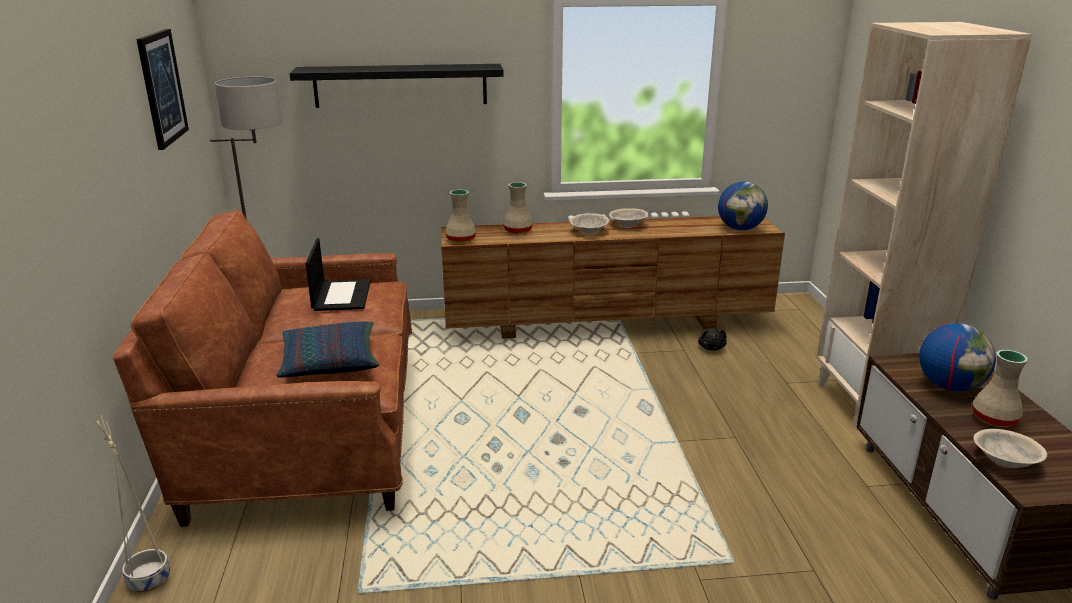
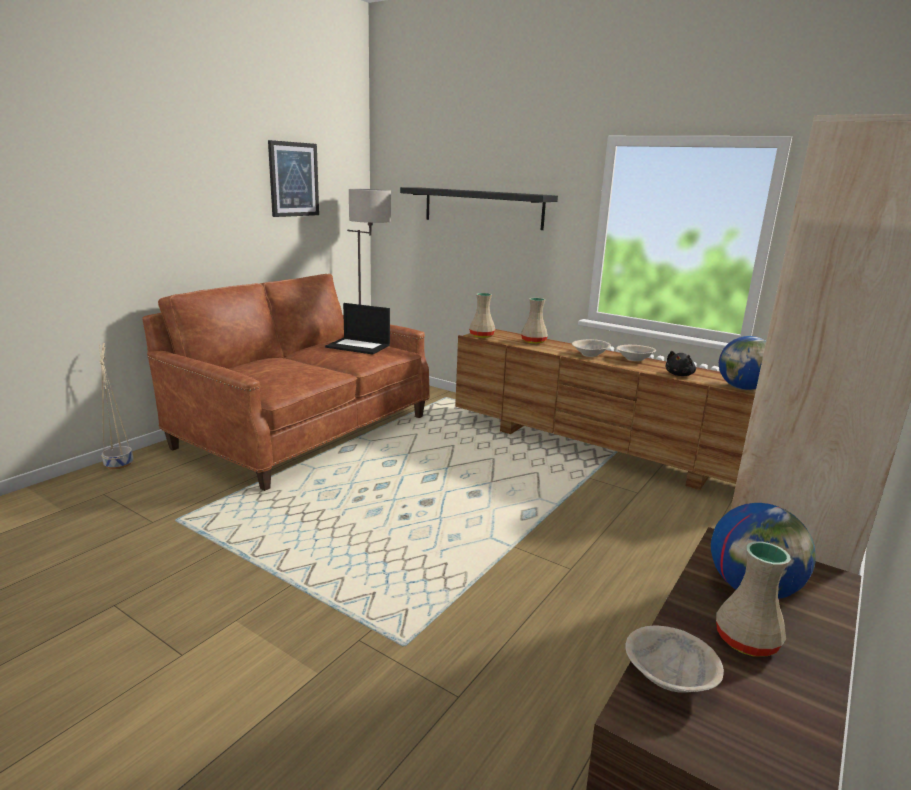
camera: 40 degrees right, 5 degrees down
blue pillow [276,321,379,378] -> none
laptop [306,238,371,311] -> laptop turned 75 degrees clockwise [325,303,390,355]
black plush toy [698,328,727,351] -> black plush toy moved to [665,351,696,376]

